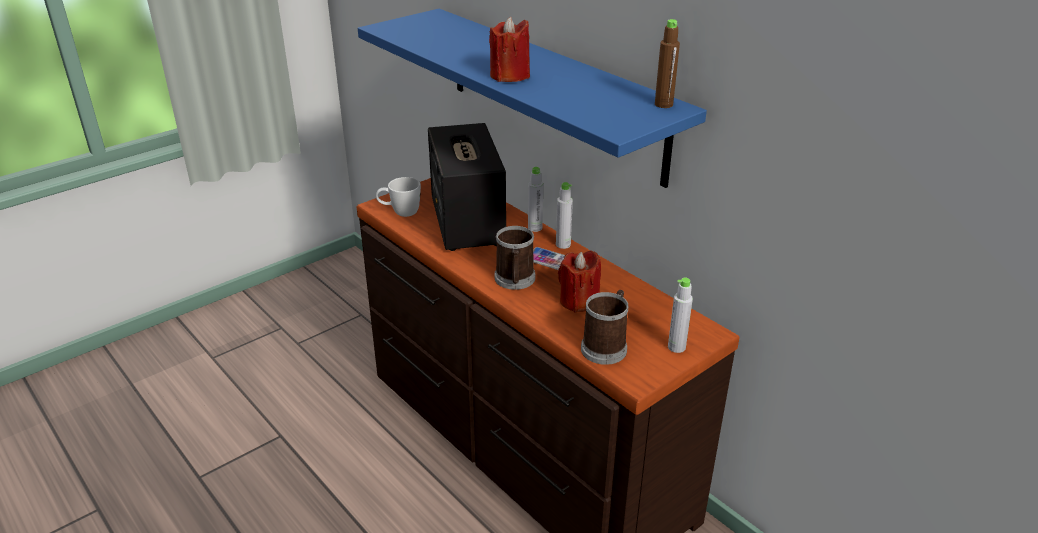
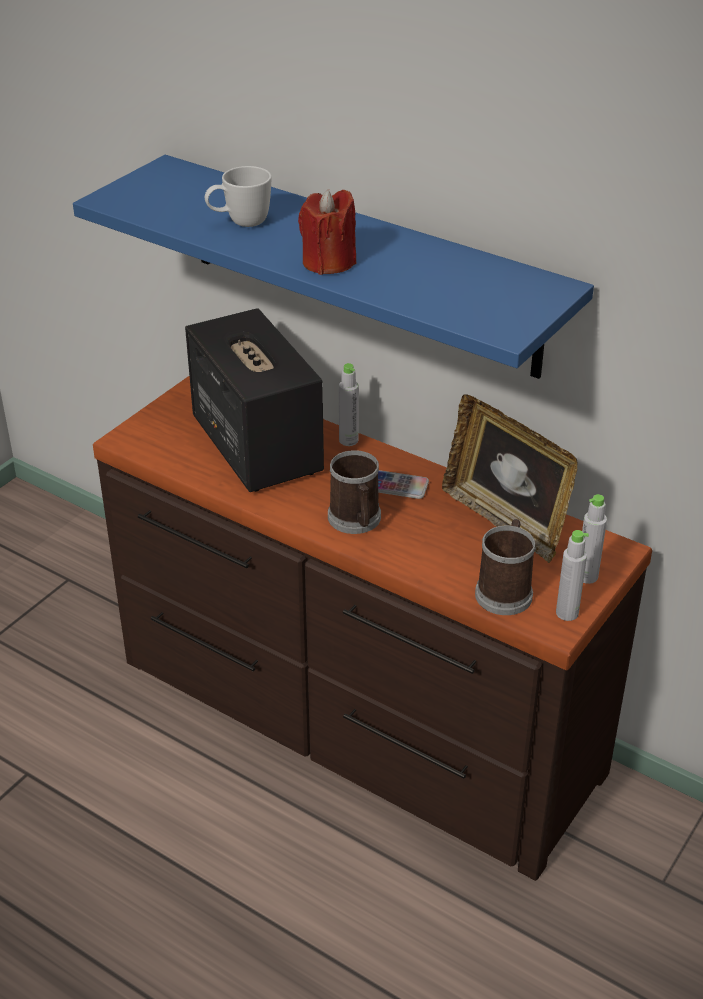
camera: 15 degrees left, 5 degrees up
white mug [376,177,421,217] -> white mug moved to [205,166,271,227]
grey bottle [556,182,573,249] -> grey bottle moved to [556,530,589,621]
red candle [558,251,601,312] -> none
brown bottle [655,19,680,108] -> none
none -> picture frame [442,394,578,563]

